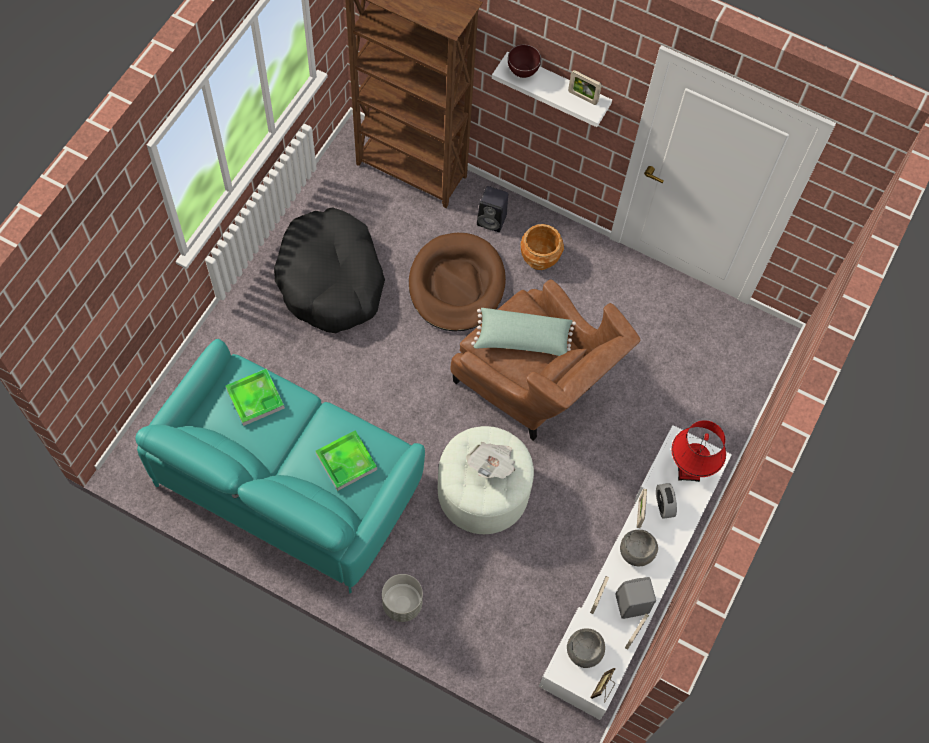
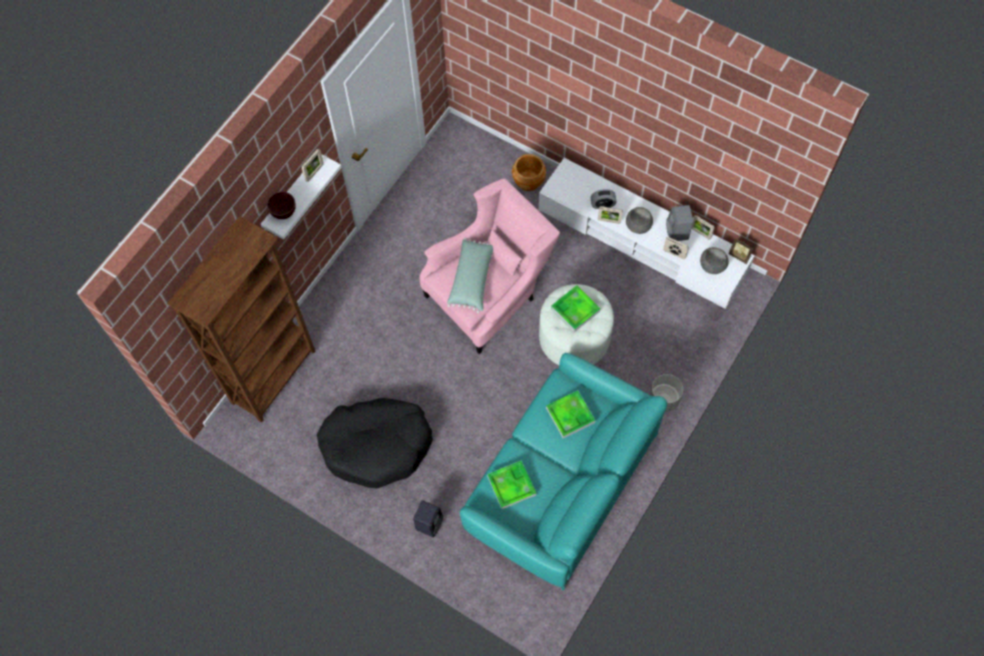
camera: 80 degrees left, 0 degrees up
brown dog bed [409,233,506,332] -> none
brown armchair [450,279,640,441] -> pink armchair [419,178,560,354]
newspaper [467,442,515,479] -> tray [551,285,601,332]
black speaker [477,186,508,232] -> black speaker moved to [413,500,443,537]
brown planter [520,224,564,270] -> brown planter moved to [512,154,546,191]
red table lamp [672,420,726,482] -> none

